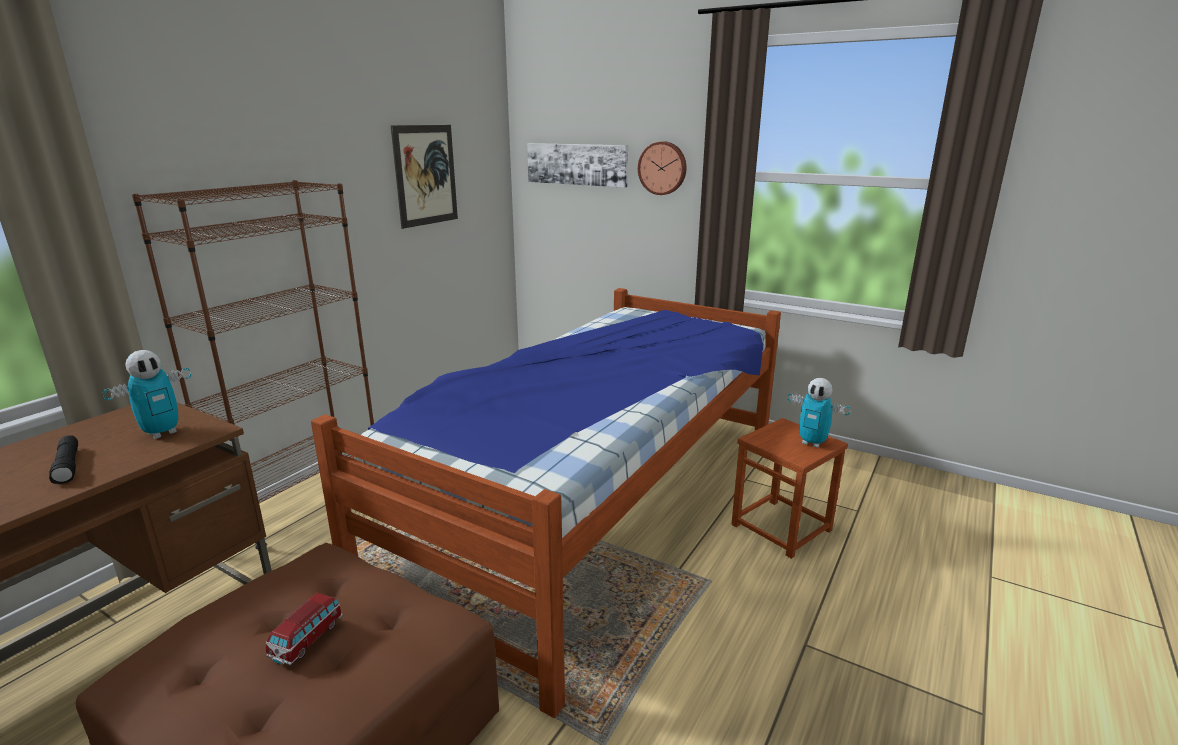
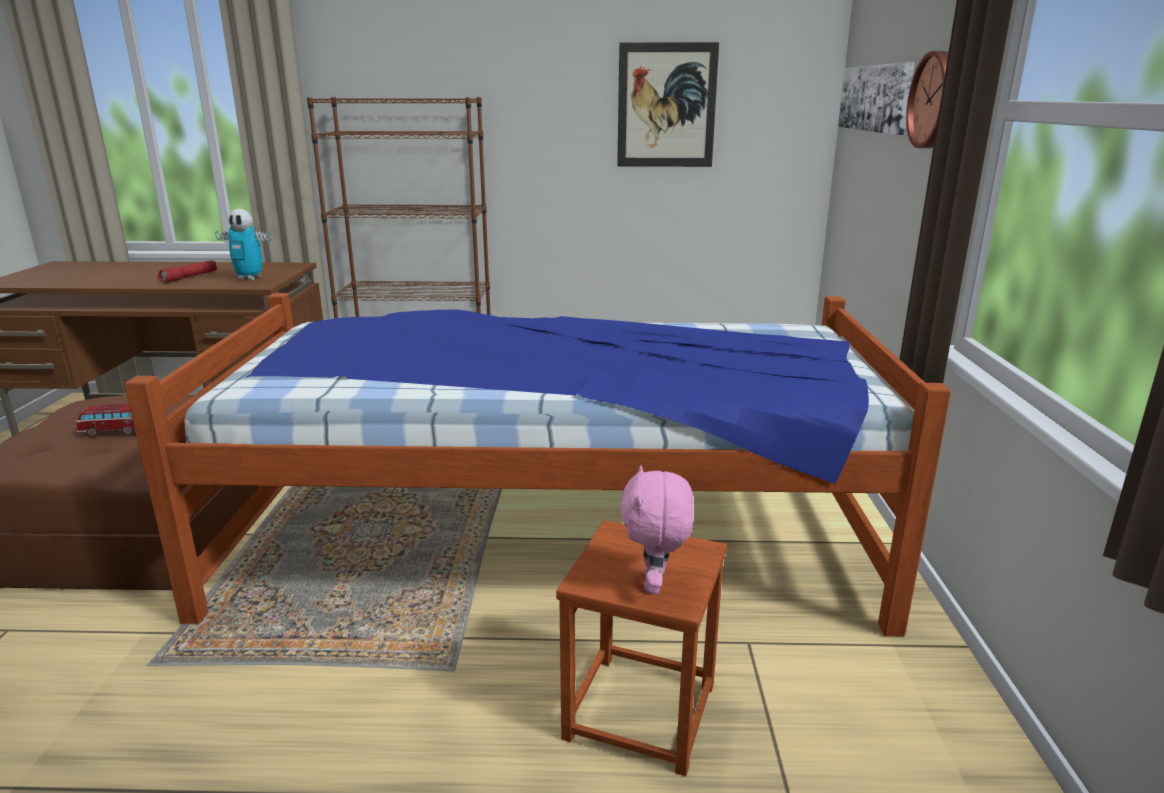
camera: 60 degrees right, 0 degrees up
black flashlight [49,435,78,484] -> red flashlight [158,261,217,283]
toy robot [788,378,850,448] -> pink plush toy [620,465,694,594]

